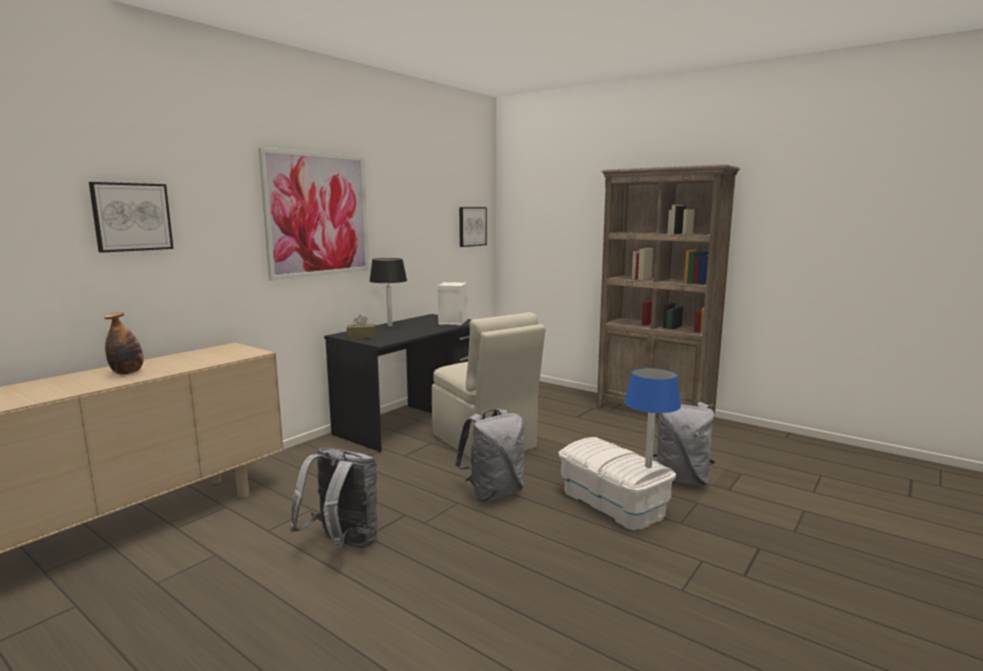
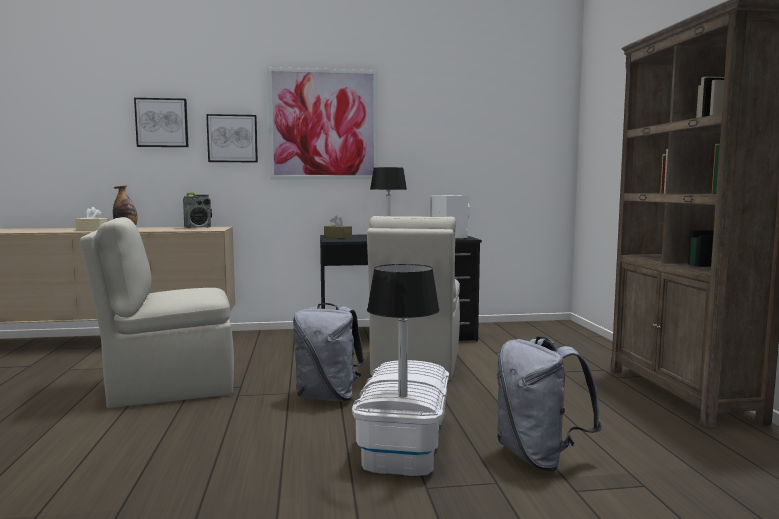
camera: 45 degrees right, 5 degrees down
grey backpack [290,448,378,548] -> beige chair [80,217,234,408]
picture [459,207,487,247] -> picture moved to [206,114,258,162]
blue table lamp [624,367,681,468] -> black table lamp [367,264,440,398]
none -> beige tissue box [76,207,109,231]
none -> radio [183,193,212,228]

